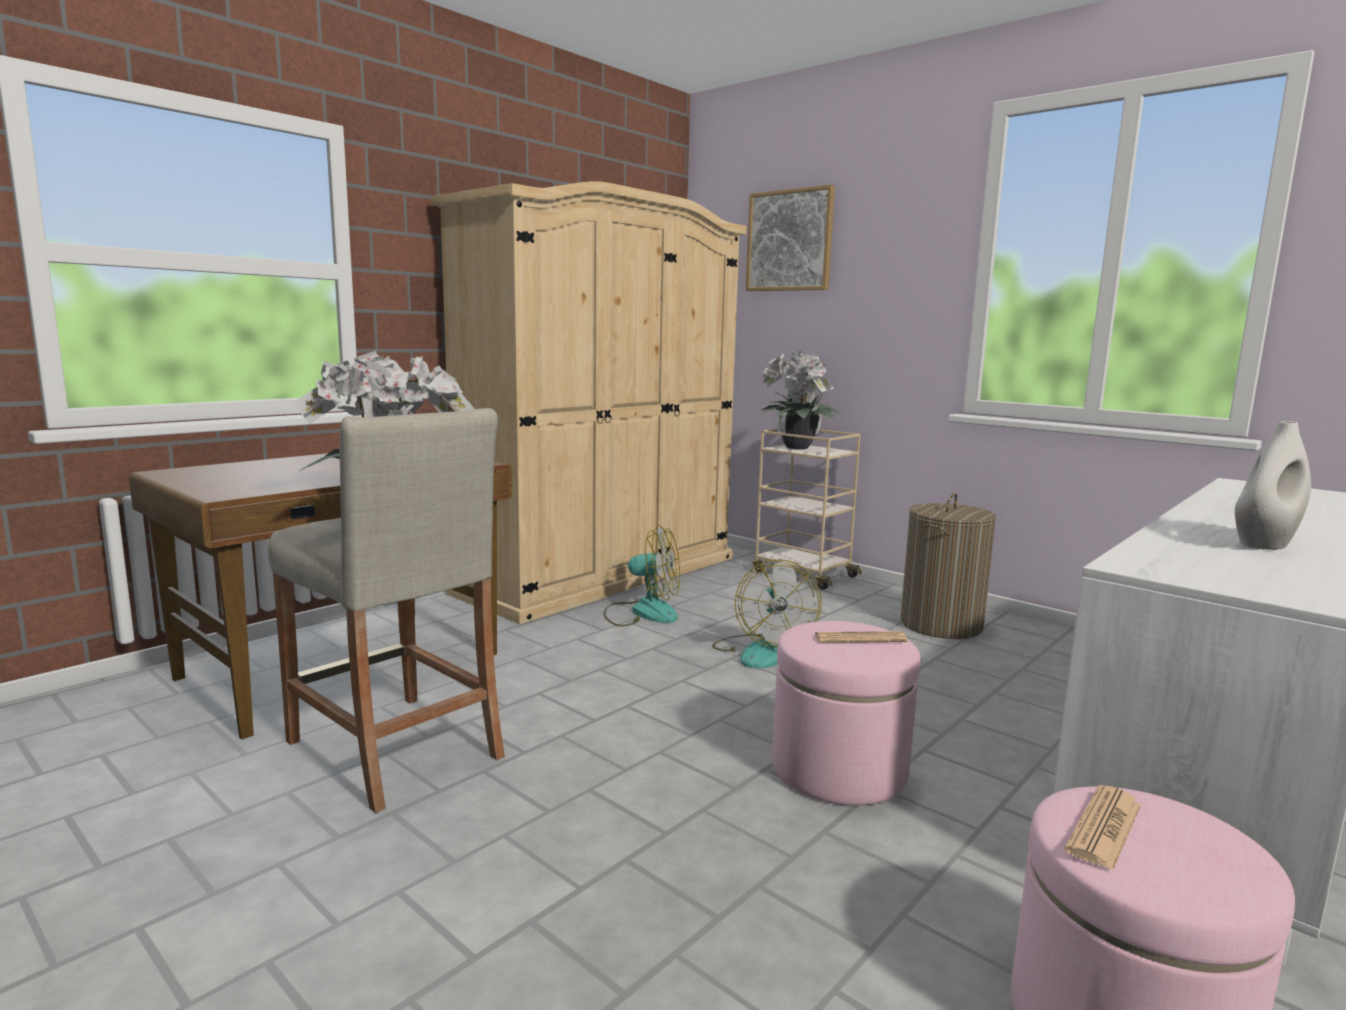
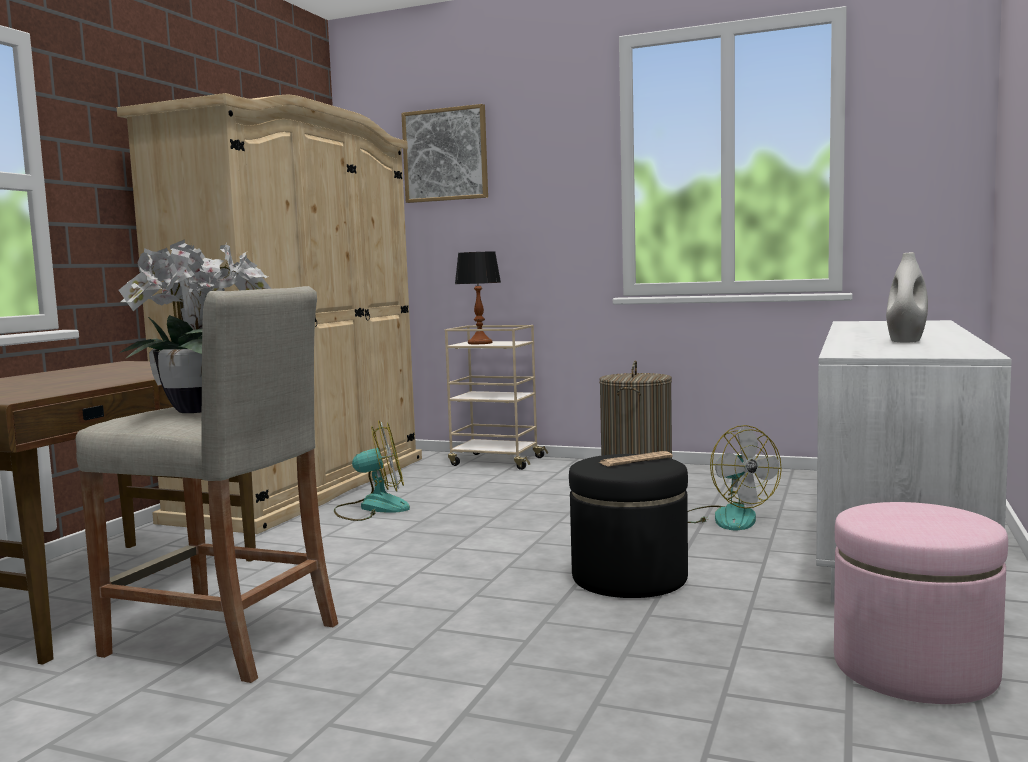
camera: 20 degrees left, 5 degrees down
fan [712,559,822,669] -> fan moved to [688,425,782,530]
potted plant [762,351,845,450] -> table lamp [455,252,501,344]
pink ottoman [772,621,920,806] -> black ottoman [569,454,688,598]
newspaper [1064,785,1141,870] -> none

